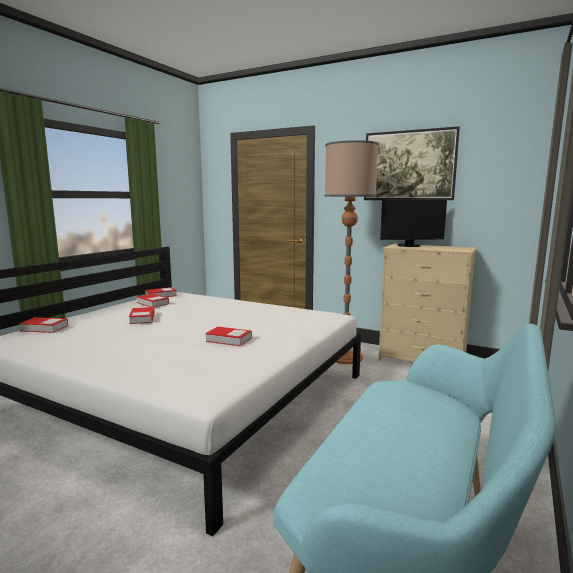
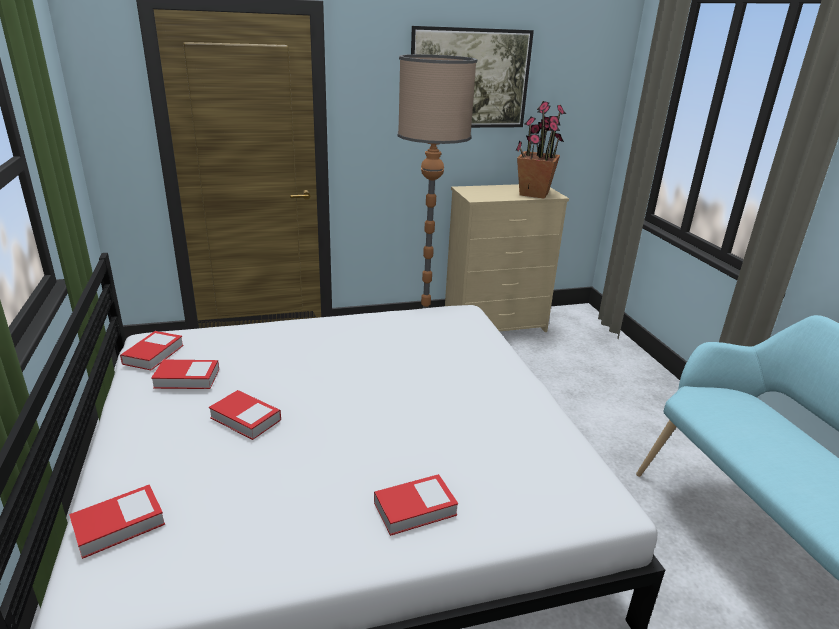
camera: 45 degrees left, 15 degrees up
book [205,327,252,346] -> book moved to [374,474,458,536]
monitor [380,199,447,247] -> none
none -> potted plant [516,101,566,199]

